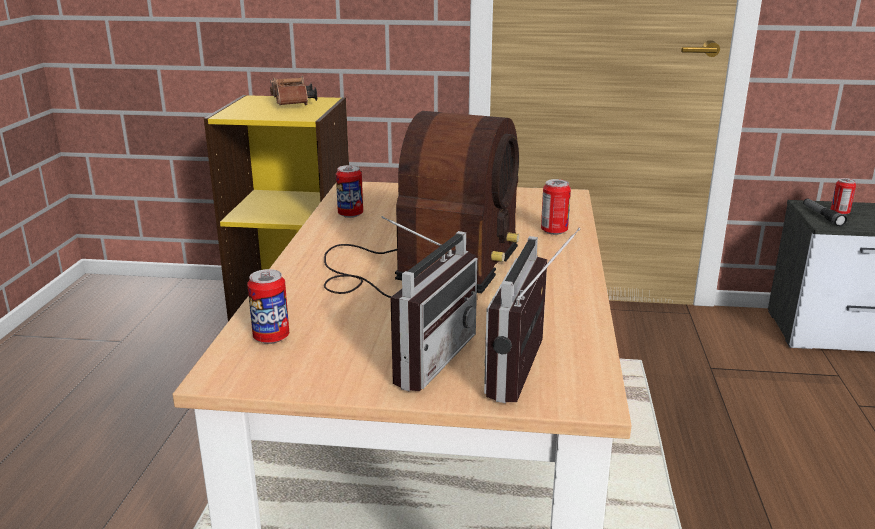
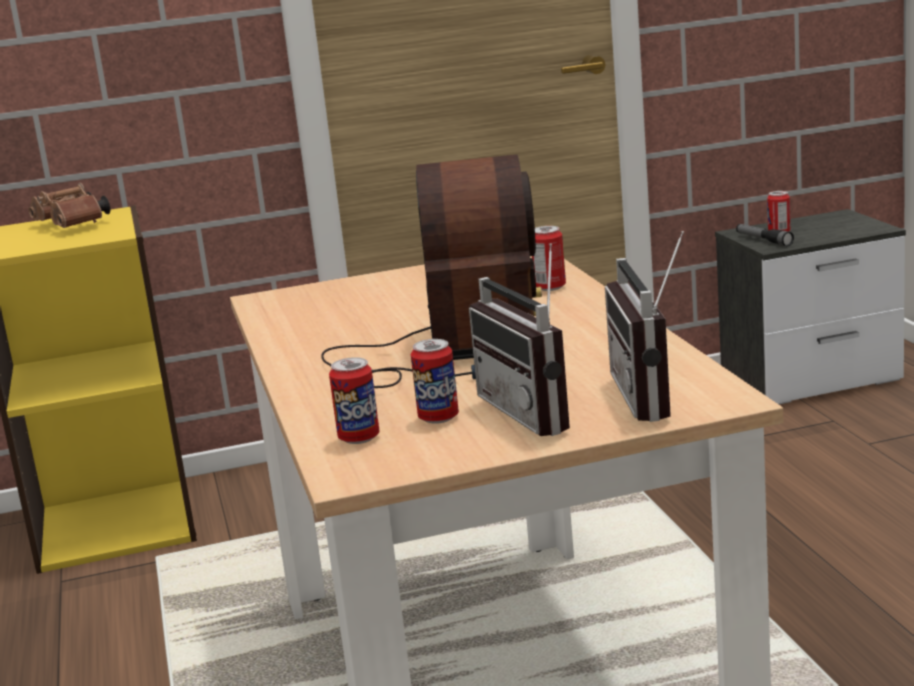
camera: 20 degrees left, 5 degrees down
can [336,165,363,218] -> can moved to [411,339,459,424]
radio [381,216,477,391] -> radio turned 150 degrees clockwise [469,243,570,436]

